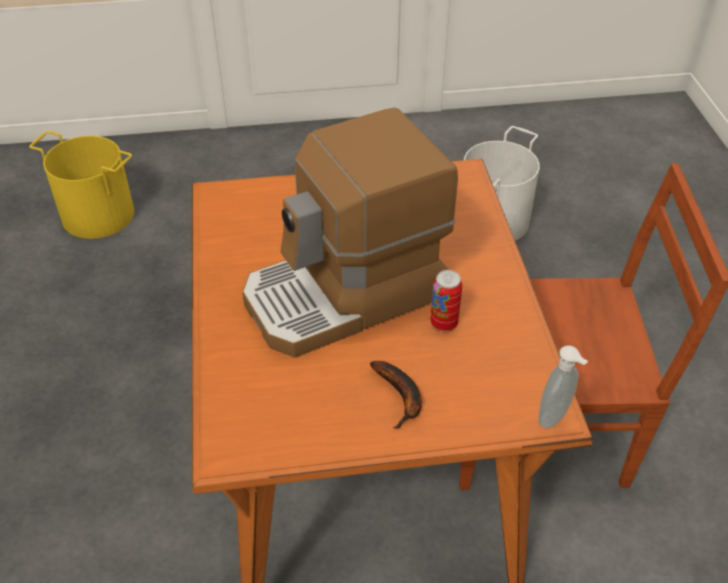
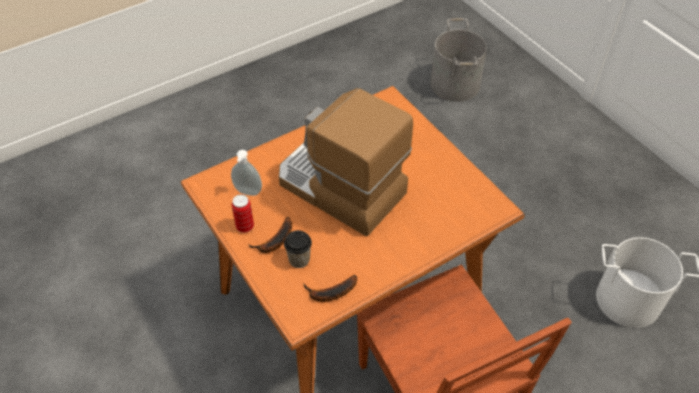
camera: 65 degrees right, 5 degrees up
yellow bucket [29,131,134,239] -> grey bucket [431,18,487,102]
can [430,270,462,331] -> can moved to [232,194,254,233]
soap dispenser [538,345,588,429] -> soap dispenser moved to [231,150,262,196]
none -> cup [284,230,312,268]
none -> banana [303,275,357,302]

